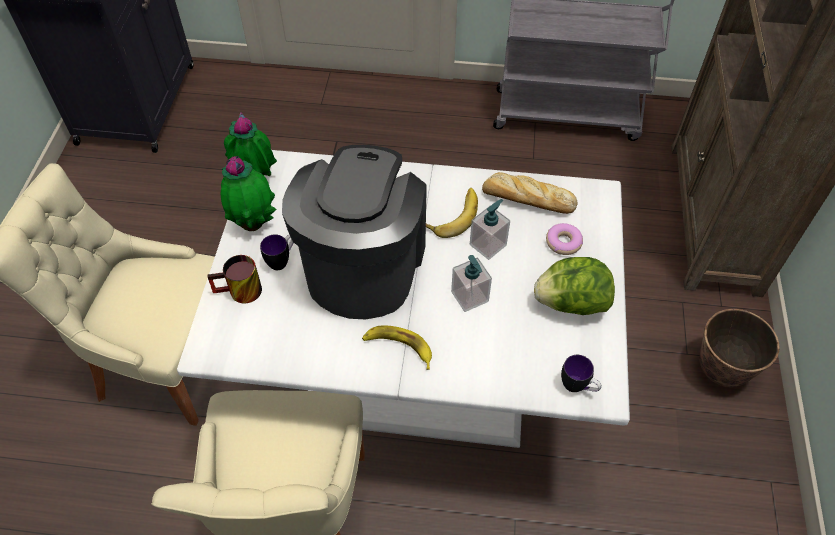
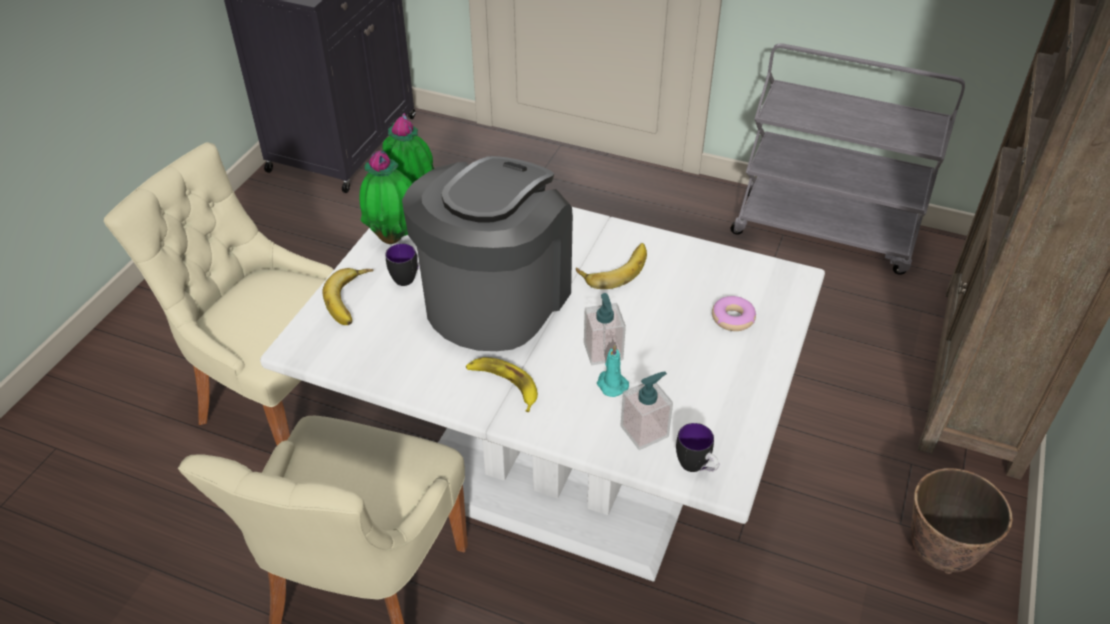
camera: 15 degrees right, 10 degrees down
mug [207,255,262,304] -> banana [322,268,373,325]
soap dispenser [470,199,510,260] -> soap dispenser moved to [620,372,673,450]
bread [482,172,578,214] -> none
lettuce [534,257,615,315] -> none
none -> turquoise candle [597,345,629,397]

